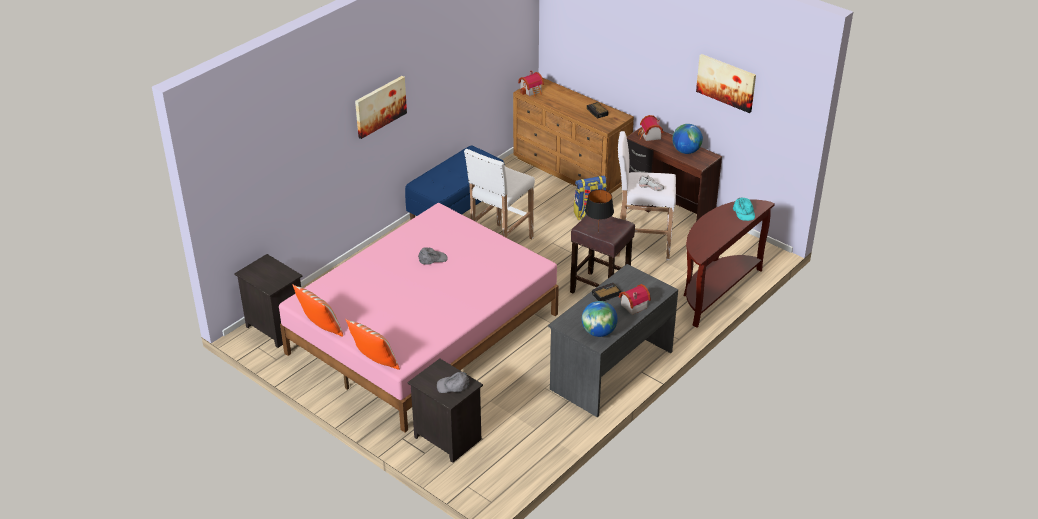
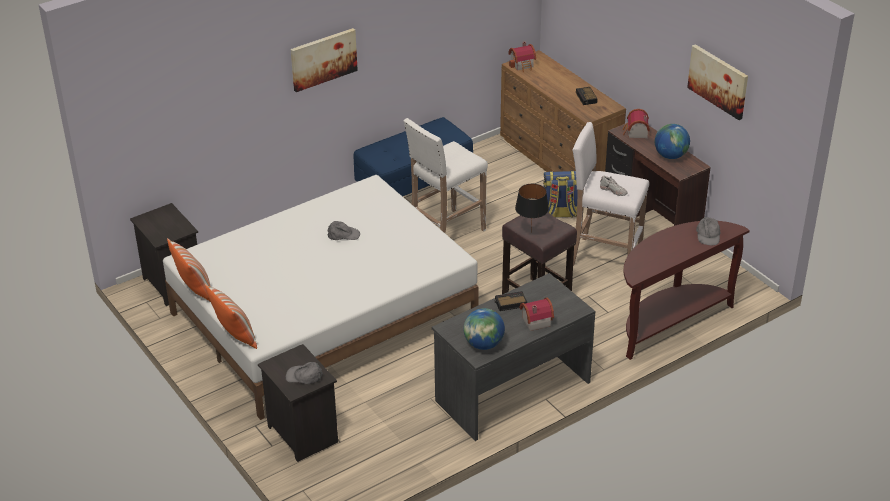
camera: 15 degrees right, 0 degrees up
pink bed [279,203,559,432] -> white bed [163,175,479,420]
turquoise cap [733,198,755,221] -> grey cap [696,217,721,245]

